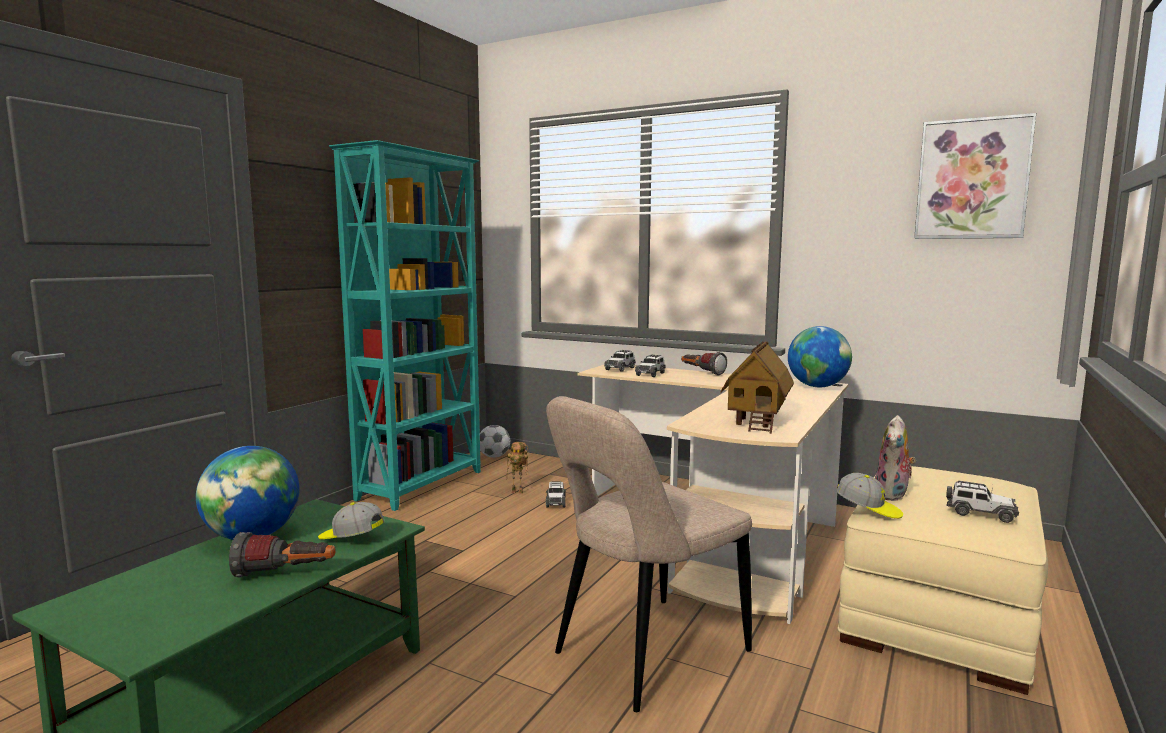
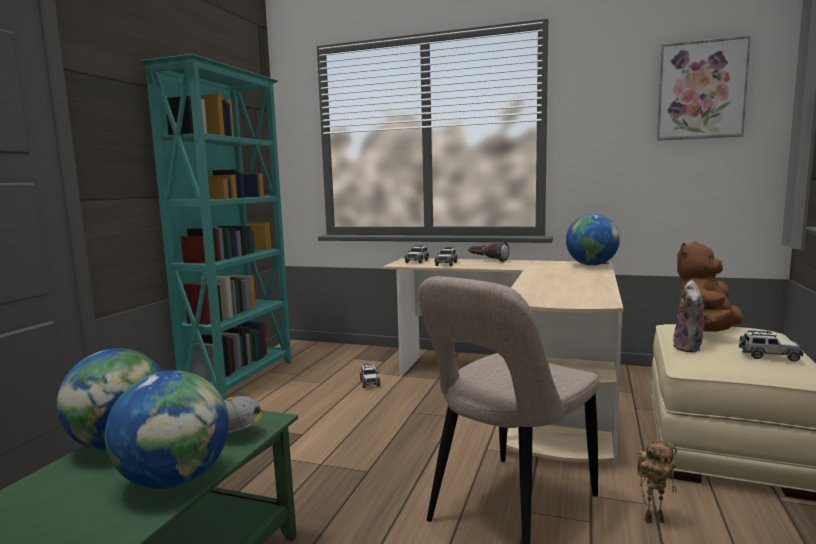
camera: 10 degrees left, 0 degrees up
flashlight [229,532,336,577] -> globe [105,370,229,489]
football [480,425,510,458] -> none
toy robot [506,442,528,494] -> toy robot moved to [637,440,677,524]
toy house [720,341,794,434] -> none
cap [836,473,903,519] -> none
none -> brown plush toy [677,242,743,332]

